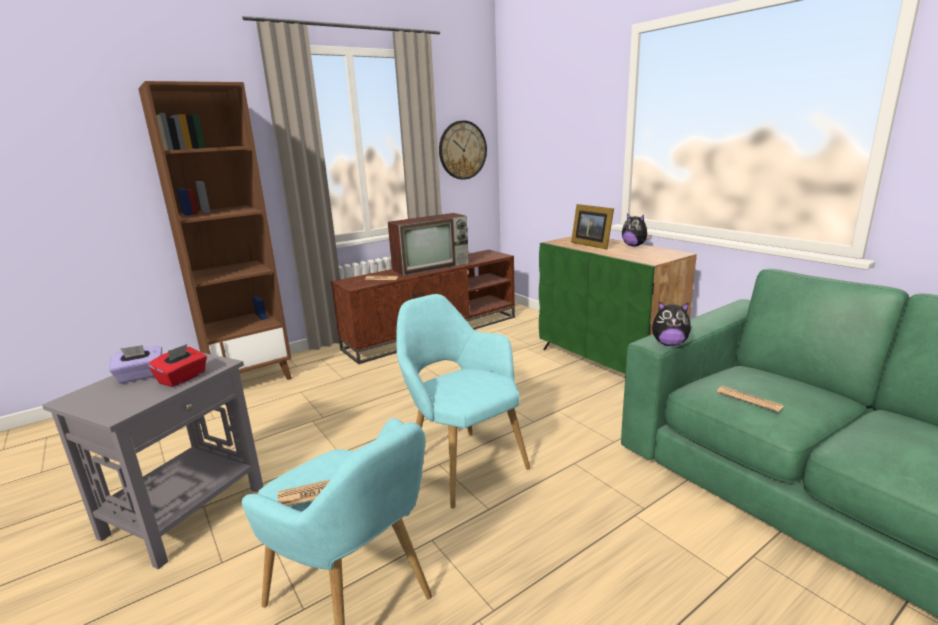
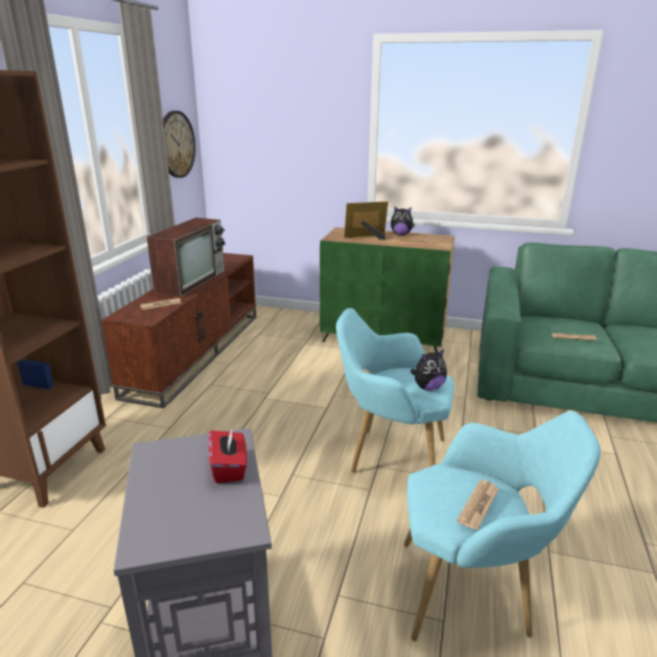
camera: 40 degrees left, 5 degrees up
purple tissue box [109,345,162,384] -> none
picture frame [571,204,614,249] -> picture frame turned 150 degrees clockwise [344,201,388,240]
plush toy [652,301,692,346] -> plush toy moved to [410,349,447,391]

